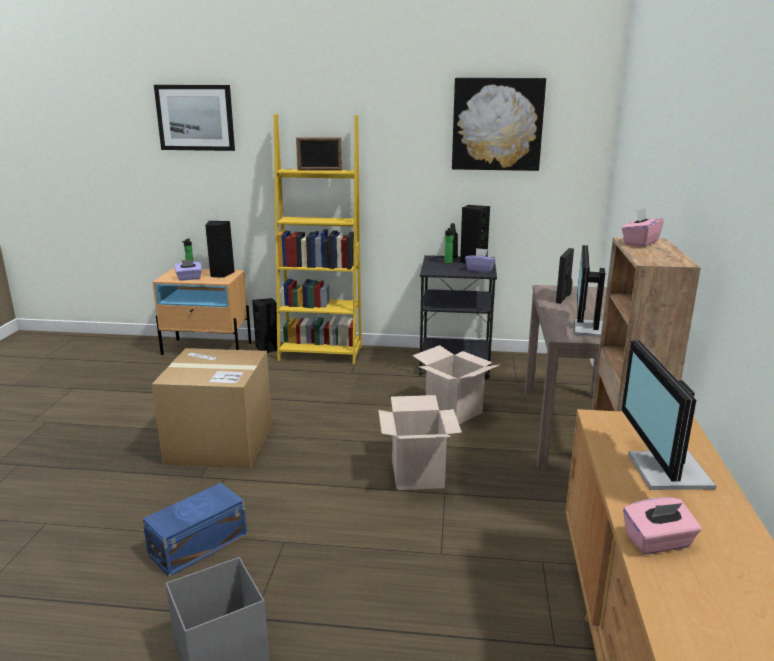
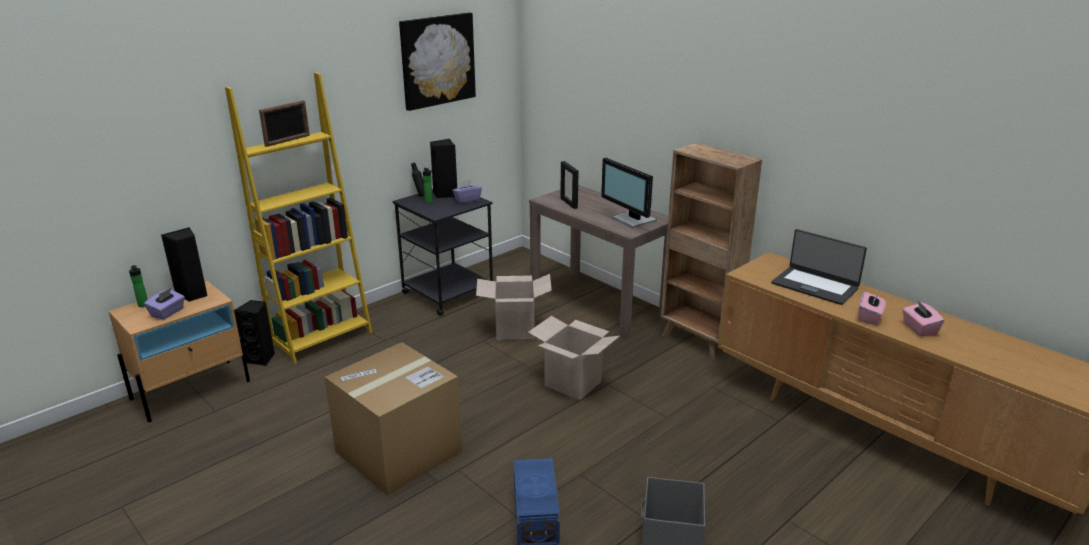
camera: 50 degrees left, 5 degrees up
picture [154,85,235,151] -> none
monitor [621,340,716,490] -> laptop [772,229,867,305]
pink tissue box [622,208,664,247] -> pink tissue box moved to [902,301,944,336]

